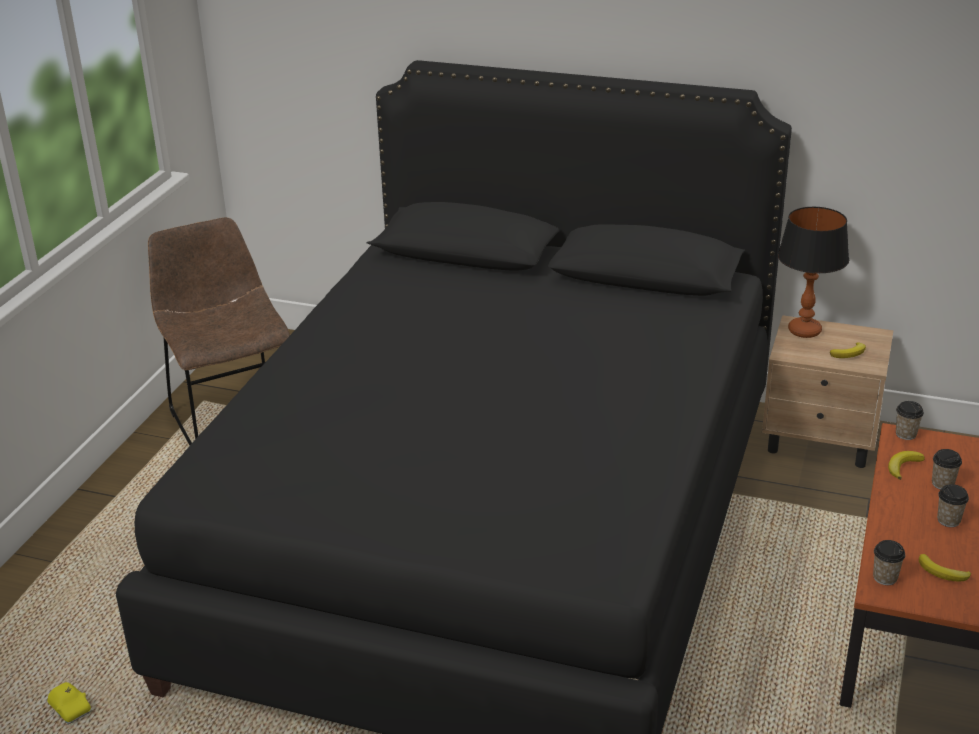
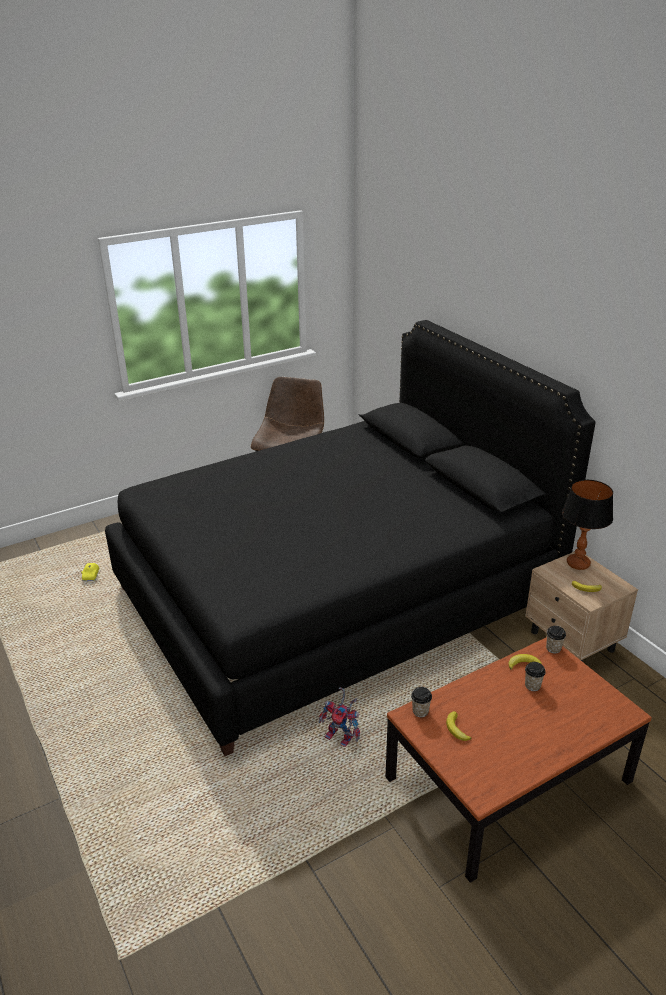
camera: 40 degrees right, 0 degrees up
cup [937,484,969,527] -> none
none -> toy robot [319,687,360,747]

